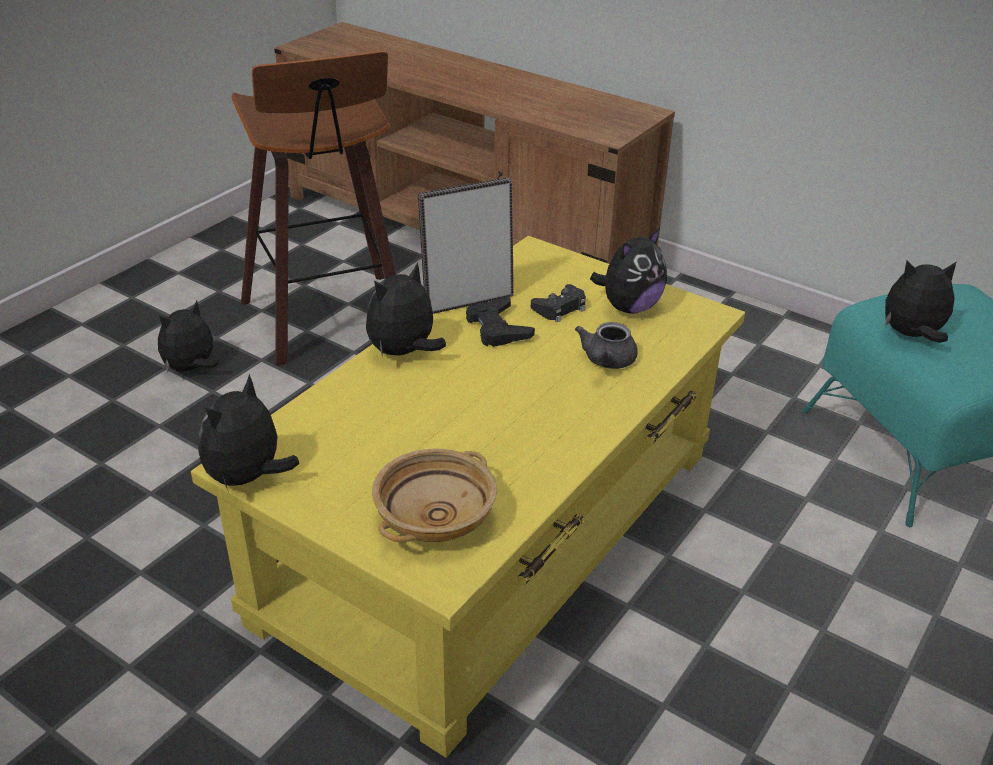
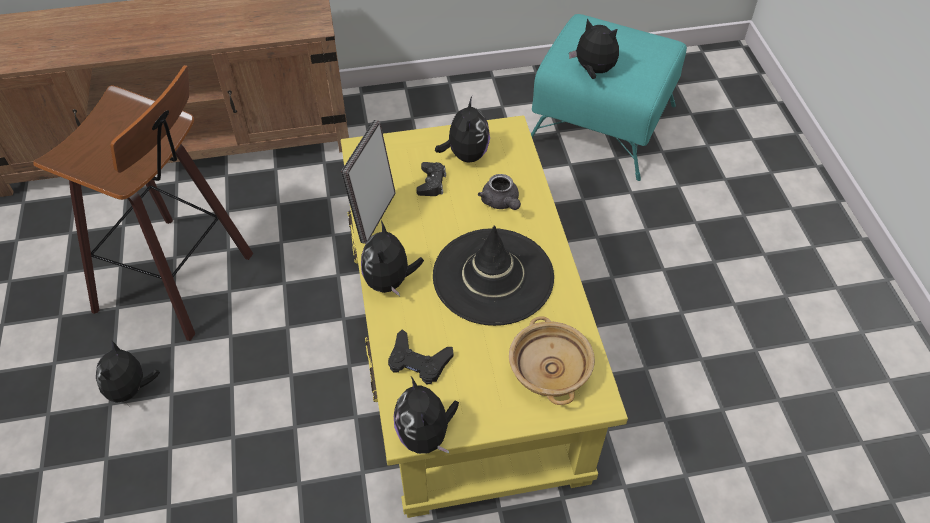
camera: 45 degrees left, 15 degrees up
black game controller [466,295,535,347] -> black game controller moved to [388,329,454,384]
plush toy [885,261,957,343] -> plush toy turned 75 degrees clockwise [569,18,619,79]
none -> black hat [433,225,554,326]

